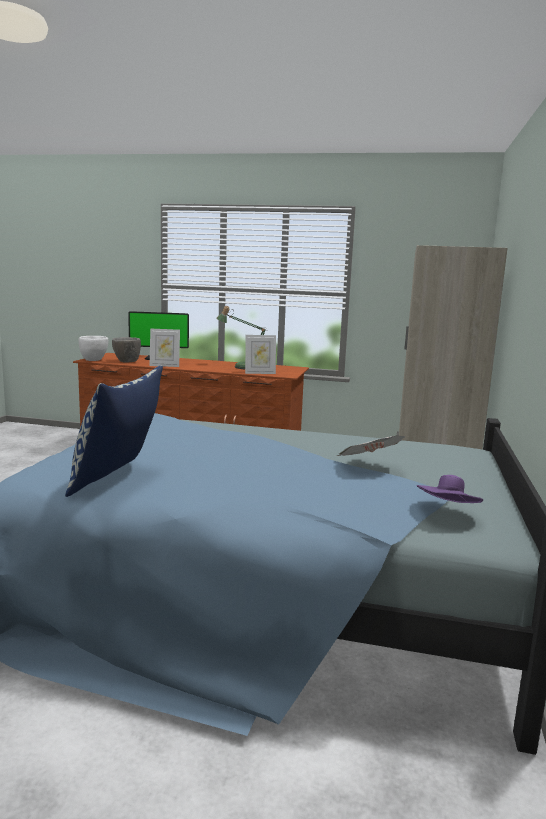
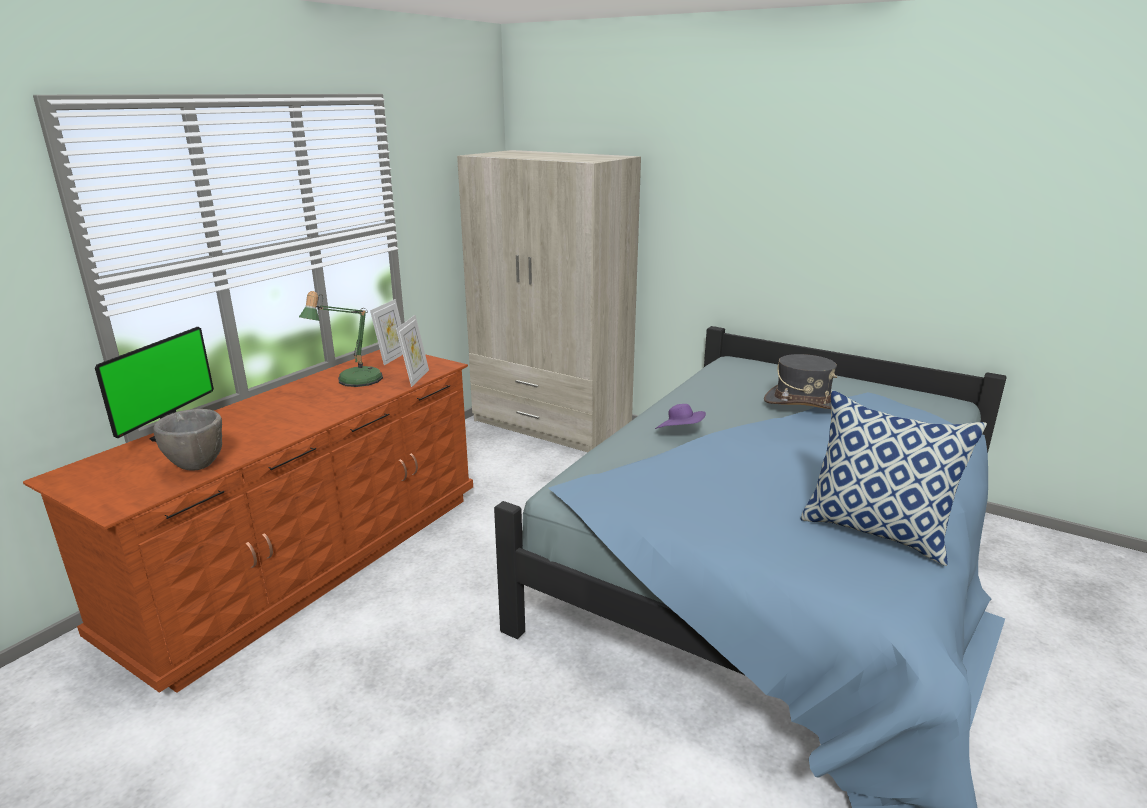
camera: 70 degrees left, 10 degrees up
white bowl [79,336,109,361] -> none
picture frame [149,329,180,367] -> picture frame moved to [370,299,403,365]
newspaper [336,435,405,456] -> grey hat [764,354,837,409]
purple hat [417,475,483,503] -> purple hat moved to [655,404,706,429]

